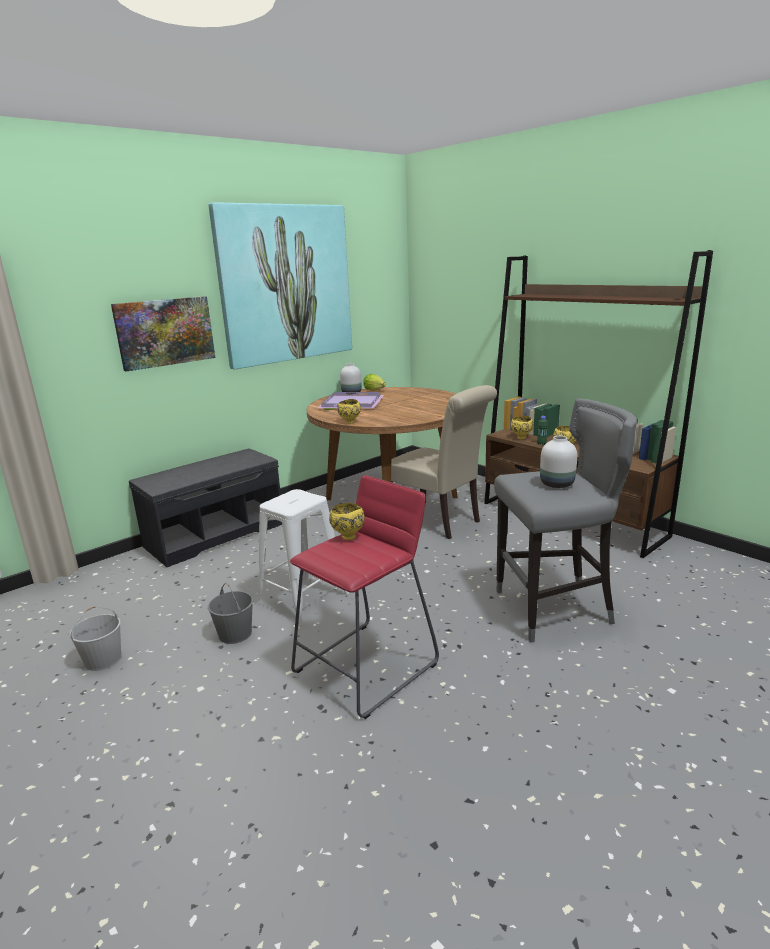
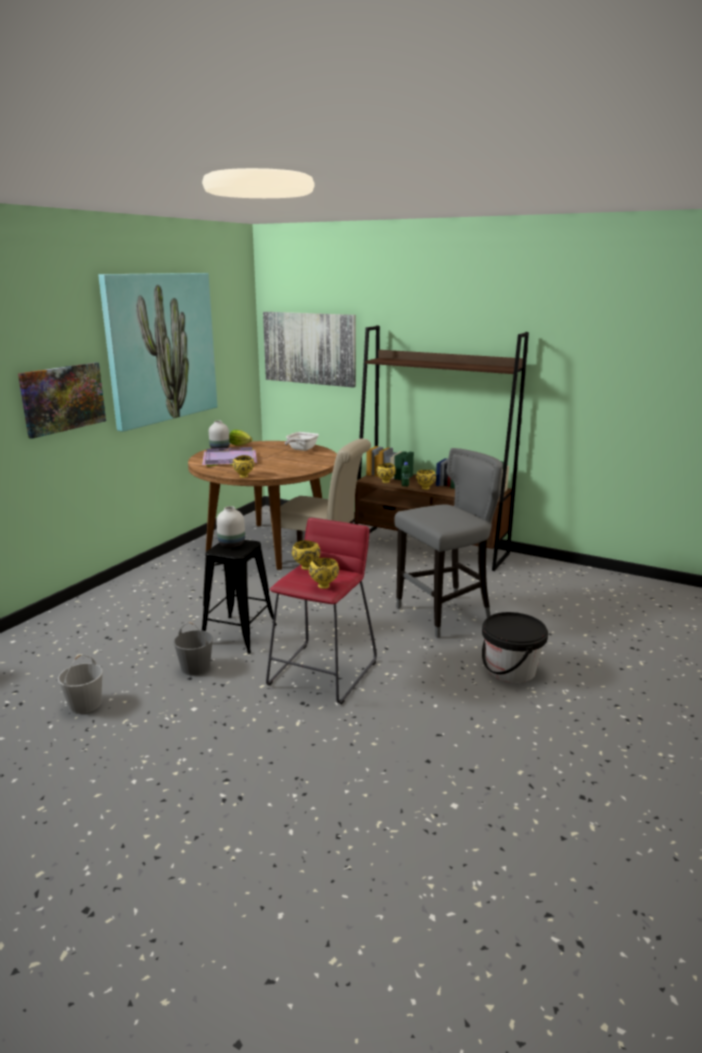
camera: 20 degrees left, 0 degrees up
grey bench [129,448,282,567] -> none
white stool [256,489,349,626] -> black stool [202,540,277,654]
white vase [540,436,577,488] -> white vase moved to [216,506,245,547]
none -> picture [263,312,356,388]
none -> frying pan [285,432,319,451]
none -> yellow bowl [309,558,339,589]
none -> black bucket [482,612,548,683]

